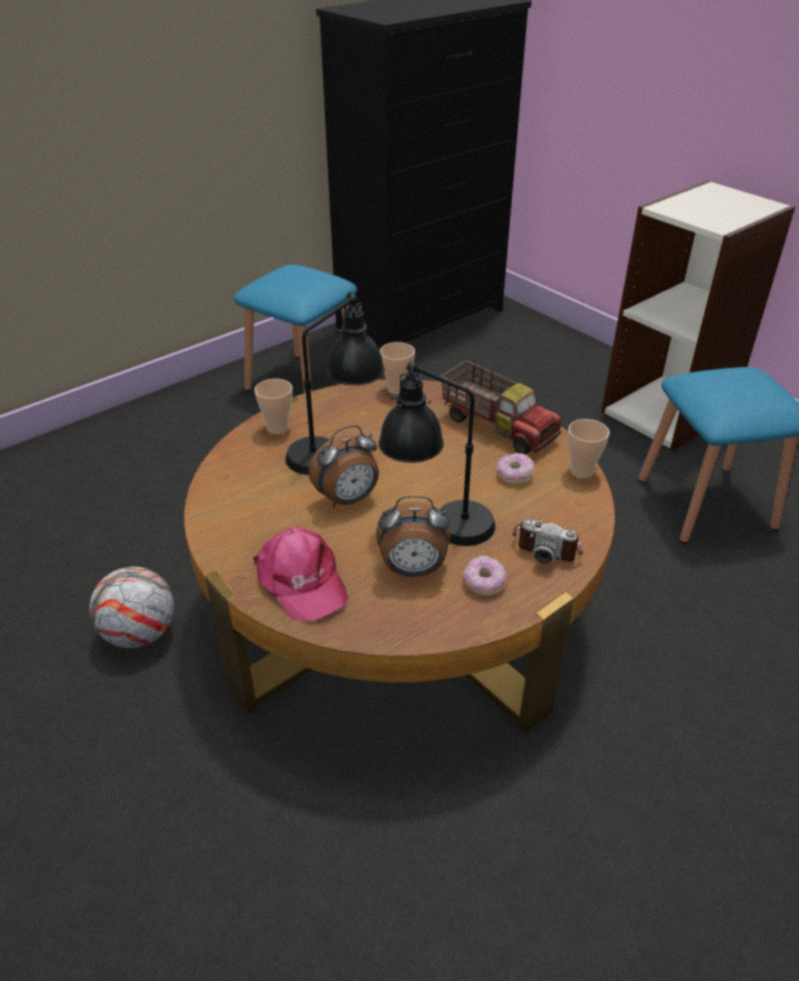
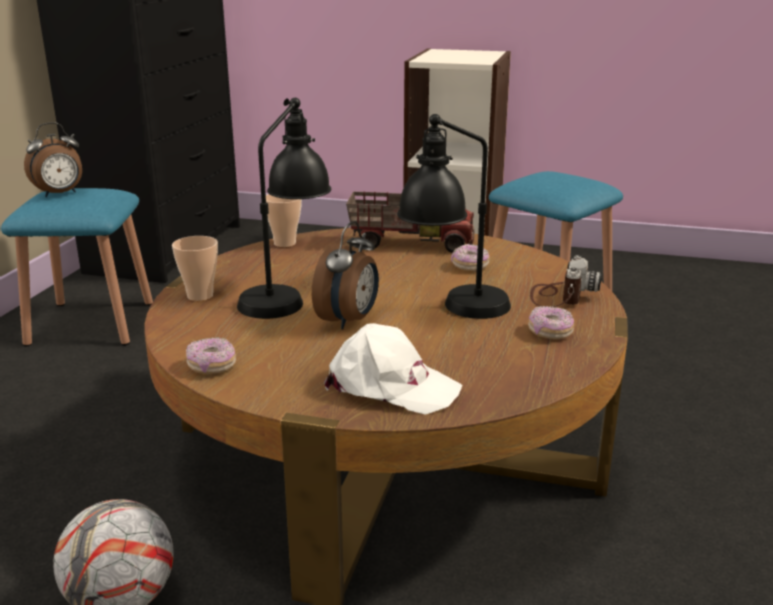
camera: 35 degrees left, 15 degrees down
pink cap [253,527,348,621] -> white cap [324,323,463,415]
alarm clock [376,495,451,577] -> alarm clock moved to [24,122,82,197]
camera [512,519,583,564] -> camera turned 60 degrees counterclockwise [530,256,602,307]
cup [568,419,610,478] -> none
none -> donut [186,337,236,374]

